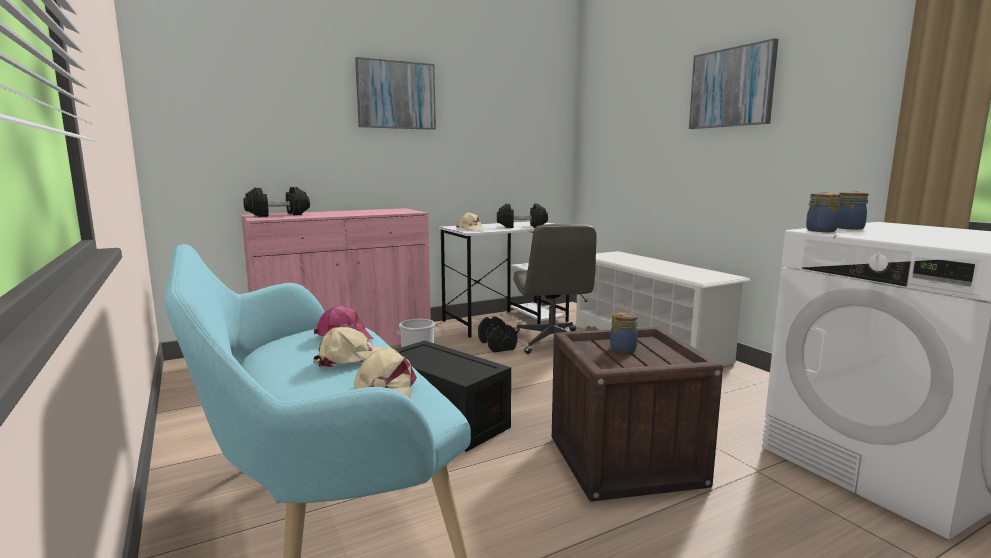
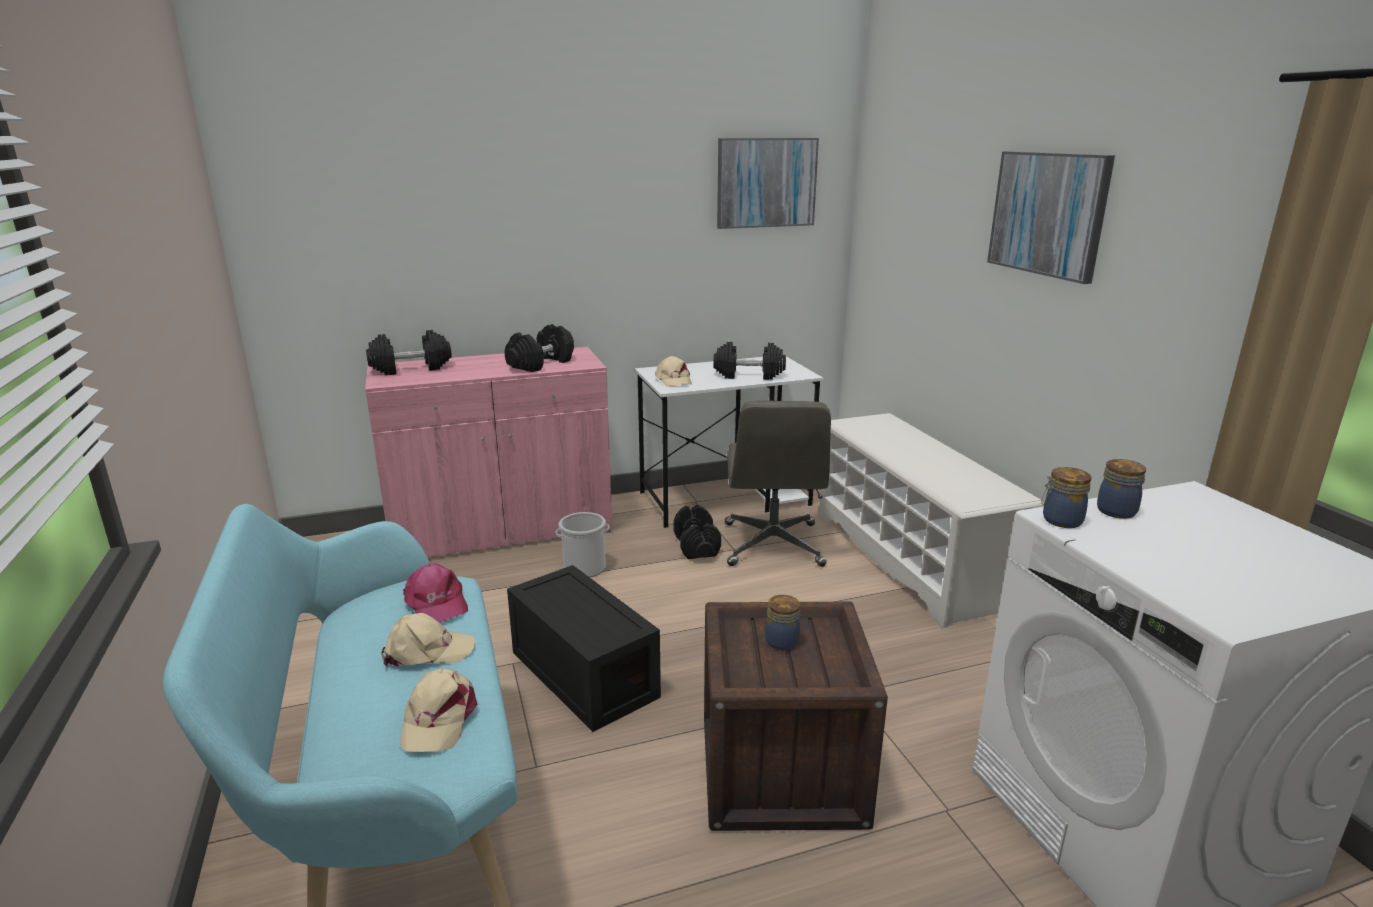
camera: 10 degrees right, 10 degrees up
picture [355,57,436,130] -> picture moved to [717,138,819,229]
none -> black dumbbell [504,324,574,372]

